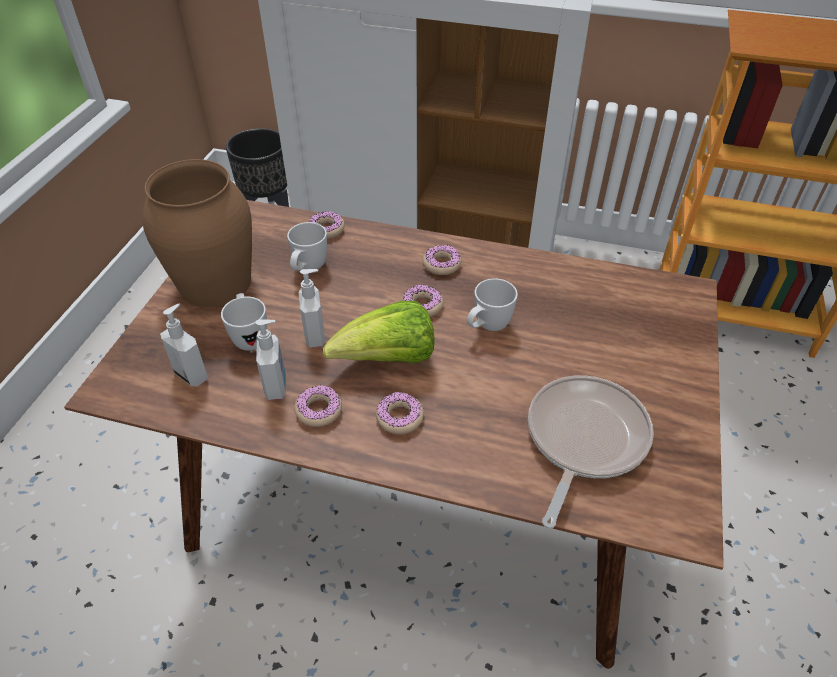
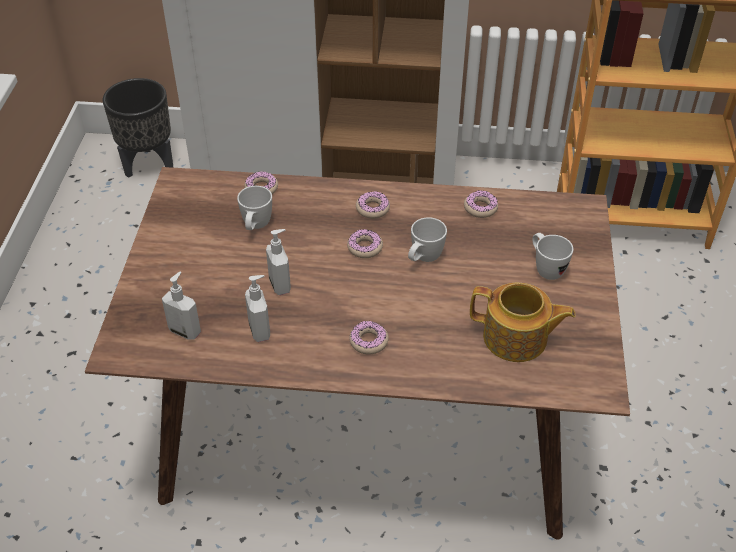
camera: 10 degrees left, 0 degrees up
brown vase [143,159,252,307] -> none
white mug [221,293,267,351] -> white mug moved to [532,233,574,280]
donut [294,385,342,427] -> donut moved to [464,191,498,218]
lettuce [323,301,435,364] -> none
frying pan [528,375,654,528] -> teapot [470,283,576,362]

